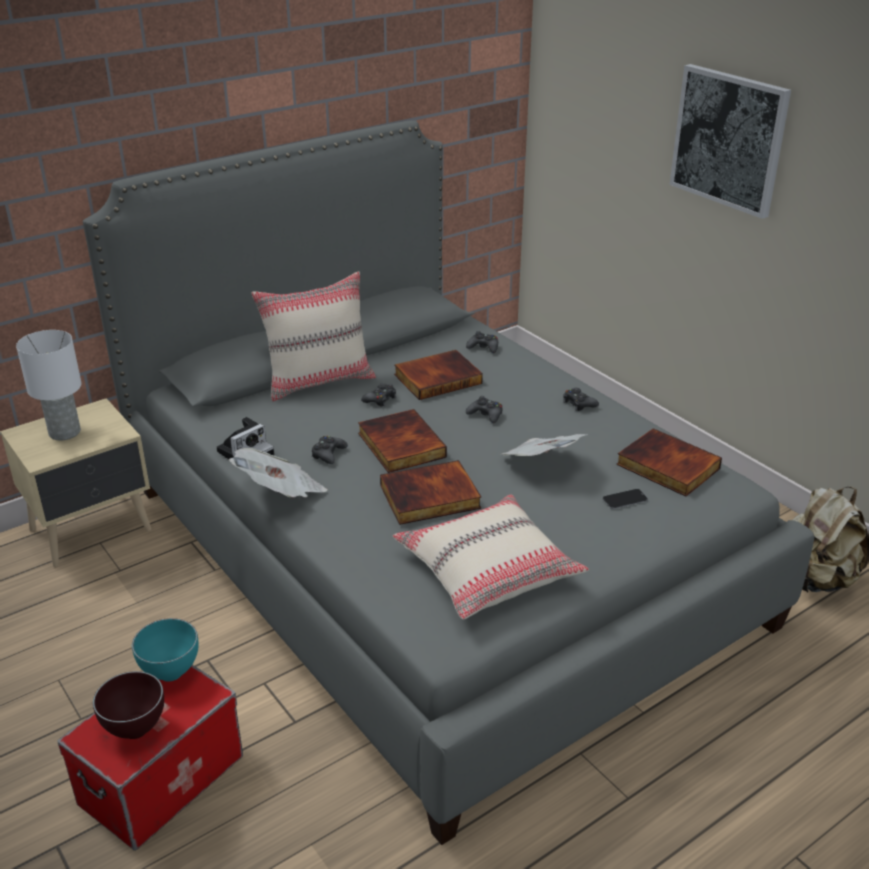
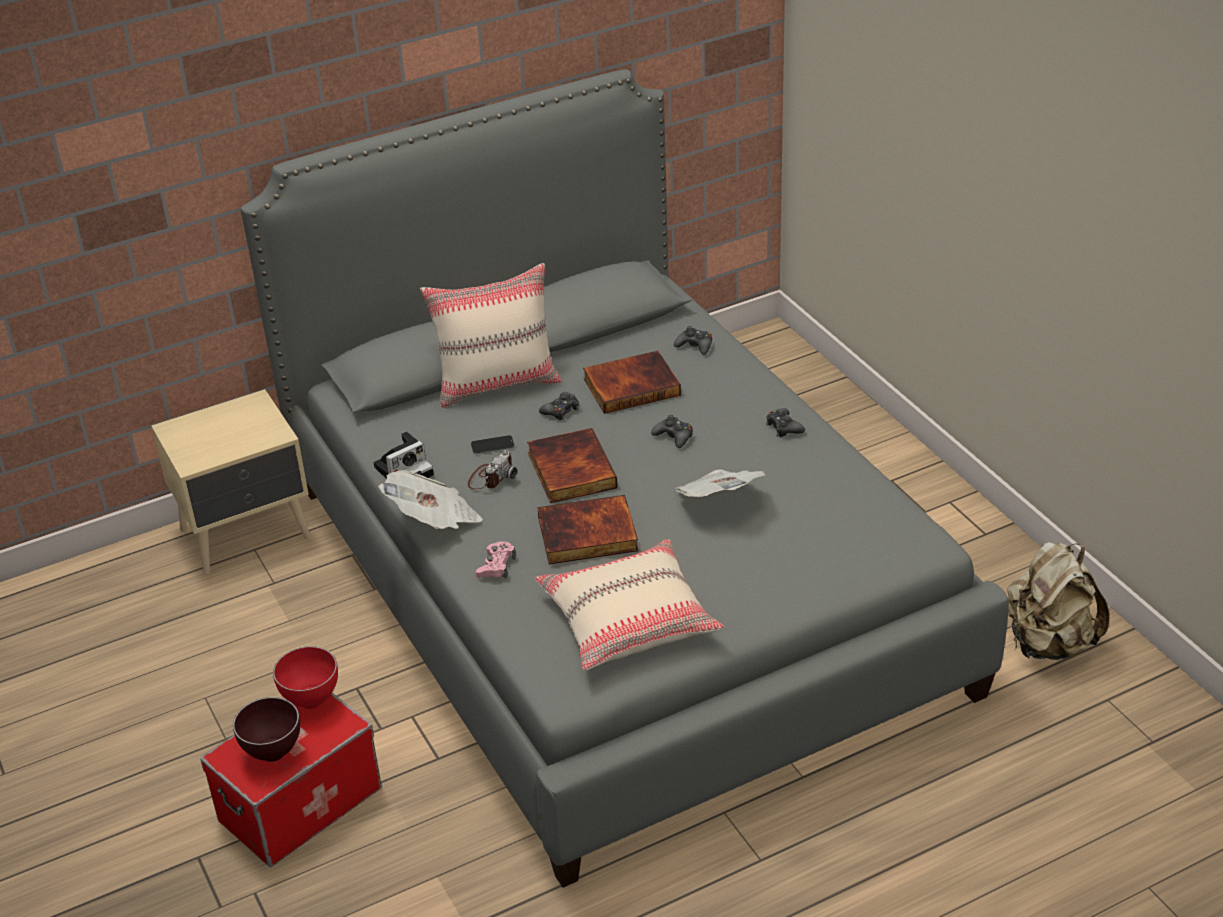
camera: 10 degrees right, 5 degrees up
white table lamp [16,330,82,440] -> none
turquoise bowl [132,618,198,682] -> red bowl [273,646,338,709]
black game controller [312,436,348,464] -> camera [468,450,517,490]
phone [603,489,648,509] -> phone moved to [471,435,515,454]
book [616,428,722,497] -> none
picture [670,64,791,219] -> none
none -> pink game controller [476,541,516,579]

